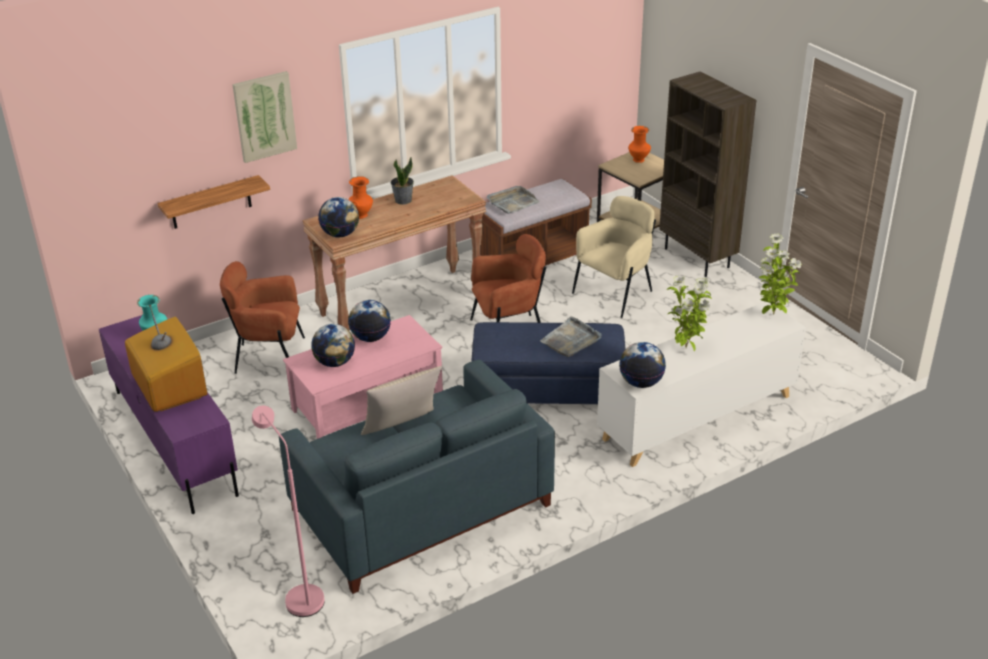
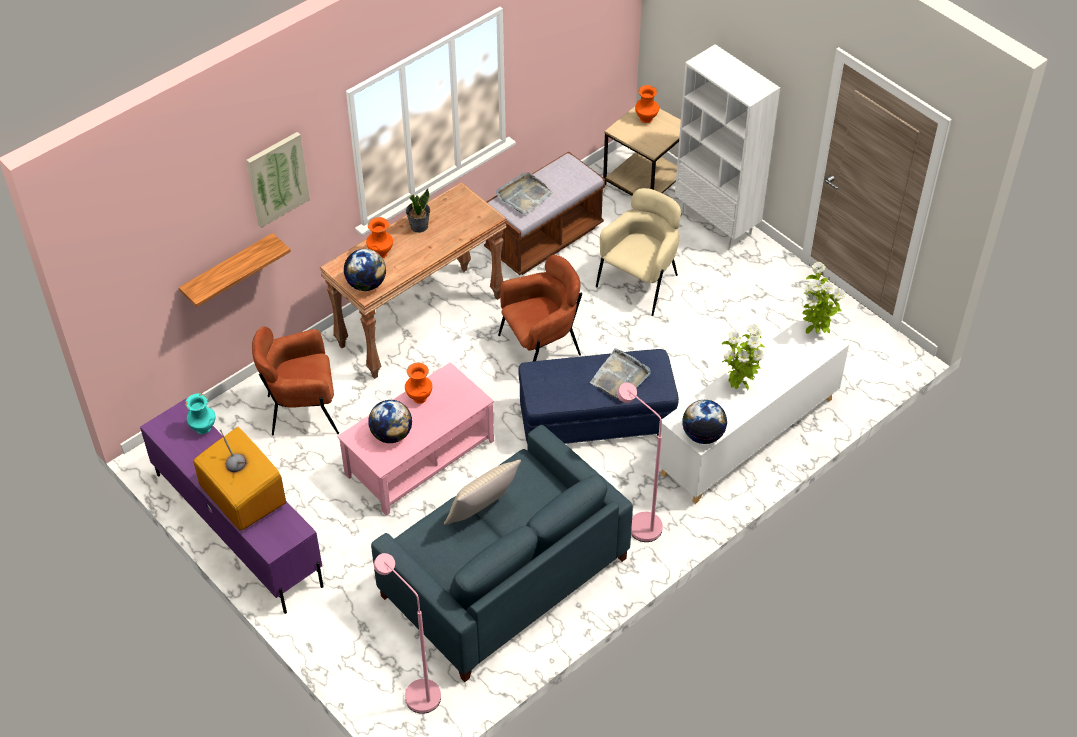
camera: 10 degrees left, 15 degrees up
globe [348,300,391,342] -> orange vase [405,363,432,404]
brown bookcase [659,71,756,277] -> white bookcase [675,44,780,249]
none -> pink floor lamp [617,383,663,542]

